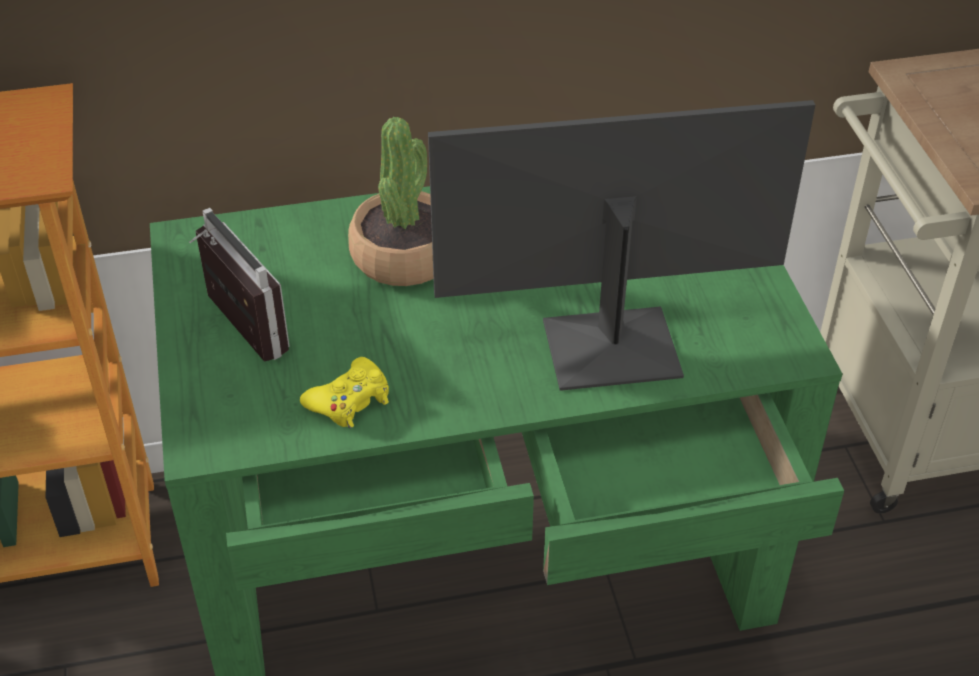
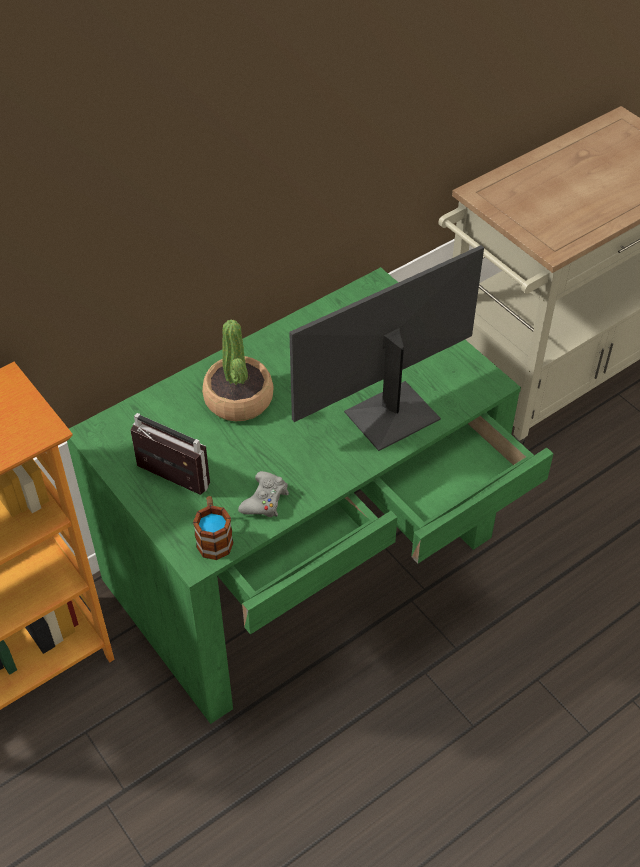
camera: 25 degrees left, 5 degrees up
yellow game controller [300,357,389,428] -> grey game controller [238,471,289,517]
none -> mug [193,496,234,560]

